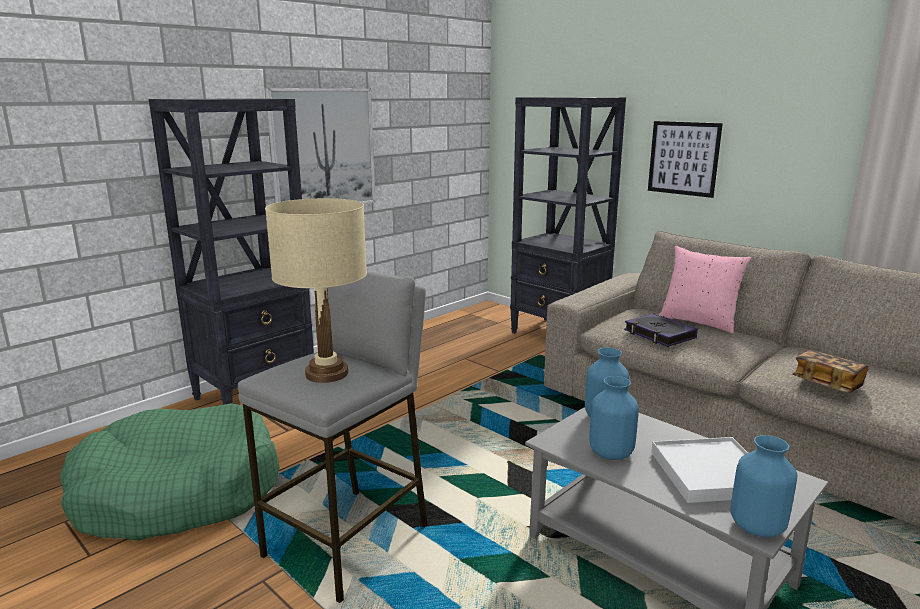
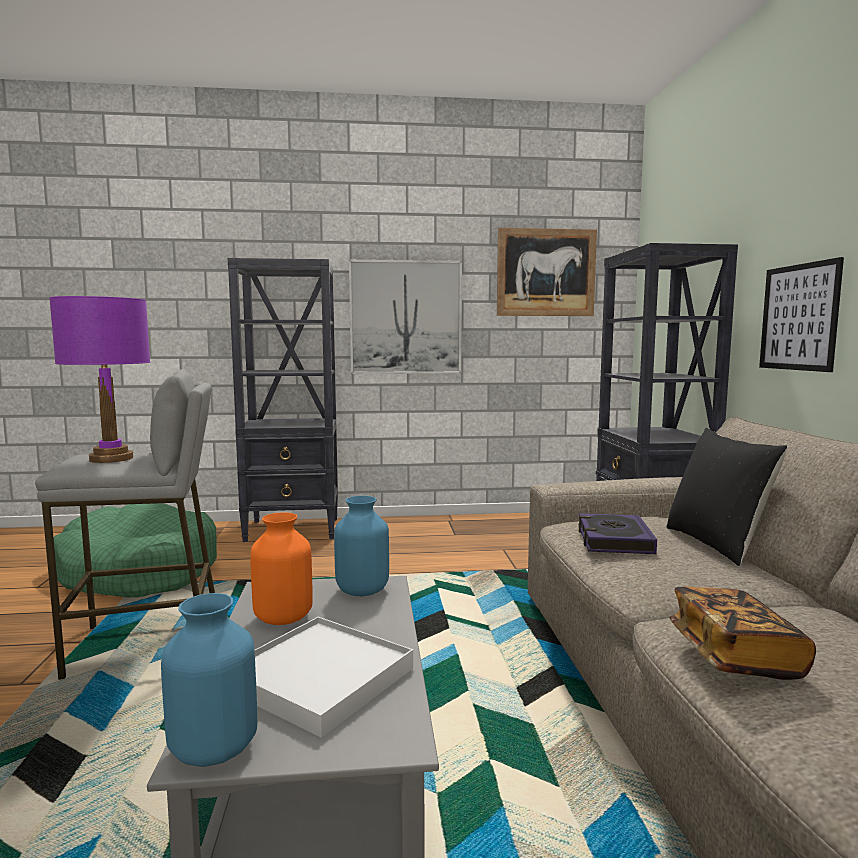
camera: 40 degrees right, 10 degrees down
beige table lamp [265,198,367,383] -> purple table lamp [49,296,150,463]
blue vase [589,376,639,460] -> orange vase [250,512,313,625]
pink pillow [659,246,751,334] -> black pillow [667,428,788,566]
none -> picture [497,228,597,316]

